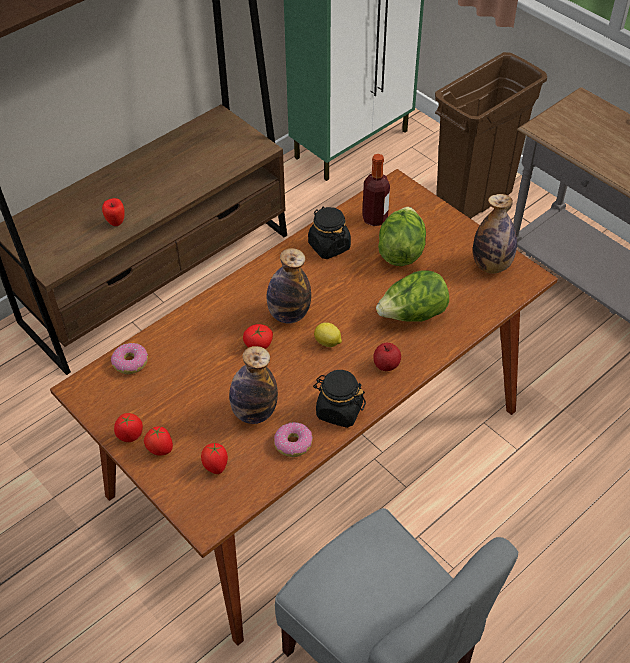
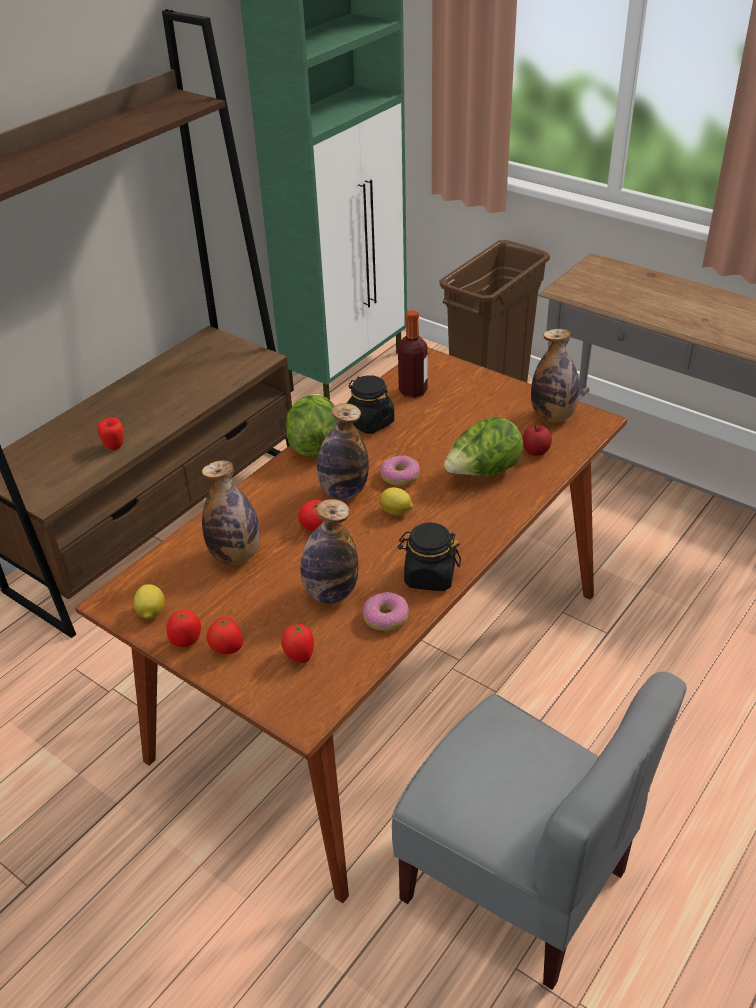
camera: 10 degrees left, 10 degrees down
donut [111,343,148,374] -> donut moved to [380,455,420,486]
apple [373,343,401,371] -> apple moved to [522,425,552,456]
lettuce [378,207,426,266] -> lettuce moved to [286,394,336,457]
none -> lemon [134,584,165,619]
none -> bottle [202,460,260,565]

